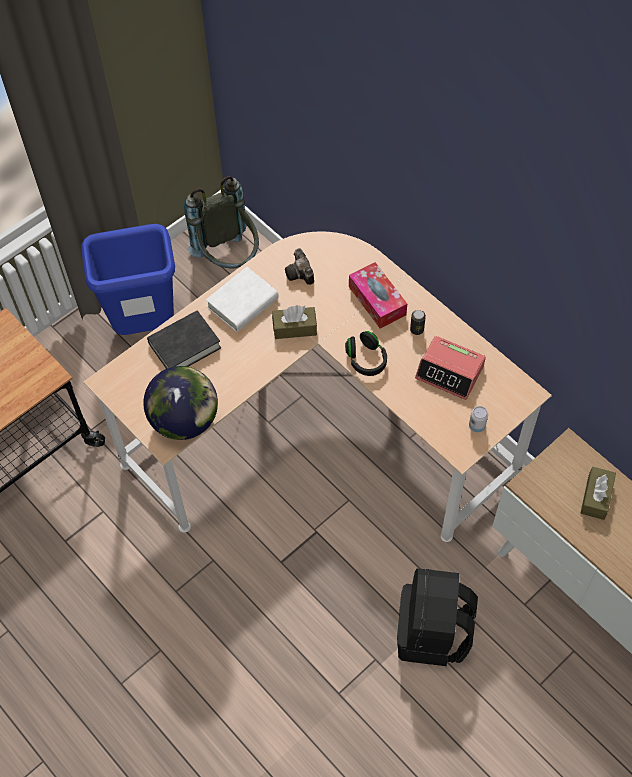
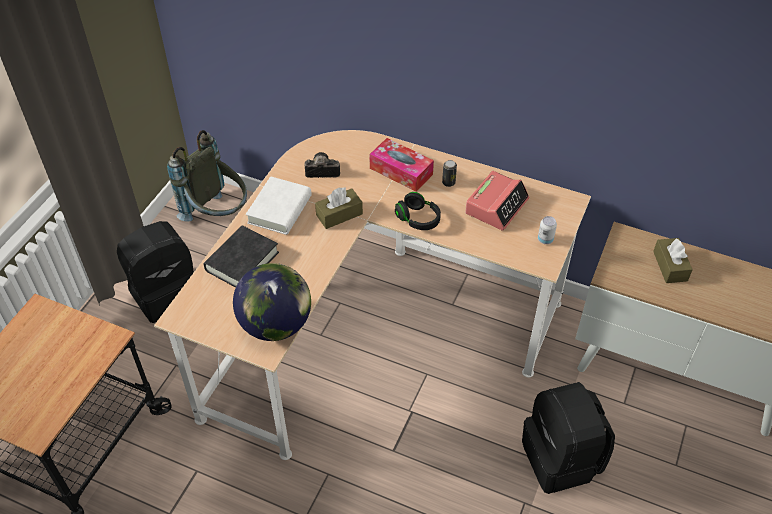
camera: 25 degrees left, 10 degrees down
blue trash can [81,224,175,335] -> black backpack [117,221,194,323]
camera [285,248,314,285] -> camera turned 135 degrees clockwise [305,152,340,178]
alarm clock [415,336,486,400] -> alarm clock turned 60 degrees counterclockwise [465,171,529,231]

